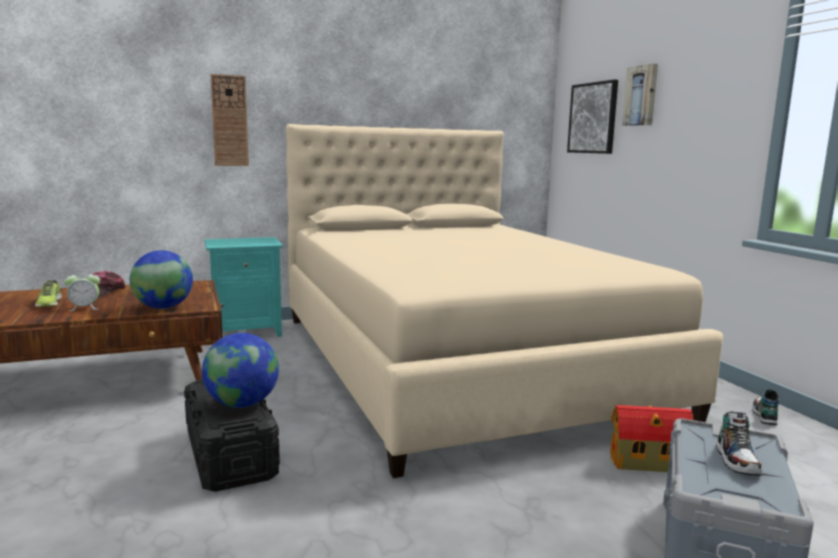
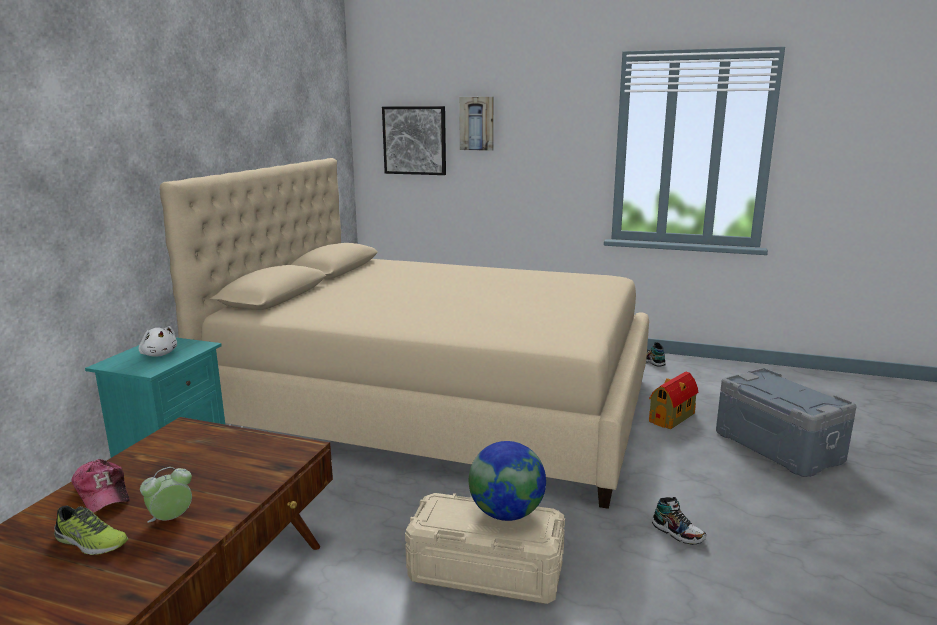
camera: 50 degrees left, 5 degrees up
alarm clock [64,273,100,311] -> alarm clock turned 150 degrees counterclockwise [140,467,192,523]
globe [130,250,193,309] -> none
black storage box [184,379,280,492] -> beige storage box [405,493,565,604]
wall clock [210,74,249,166] -> none
shoe [716,412,762,476] -> shoe moved to [652,497,706,545]
none -> white plush toy [139,326,177,357]

